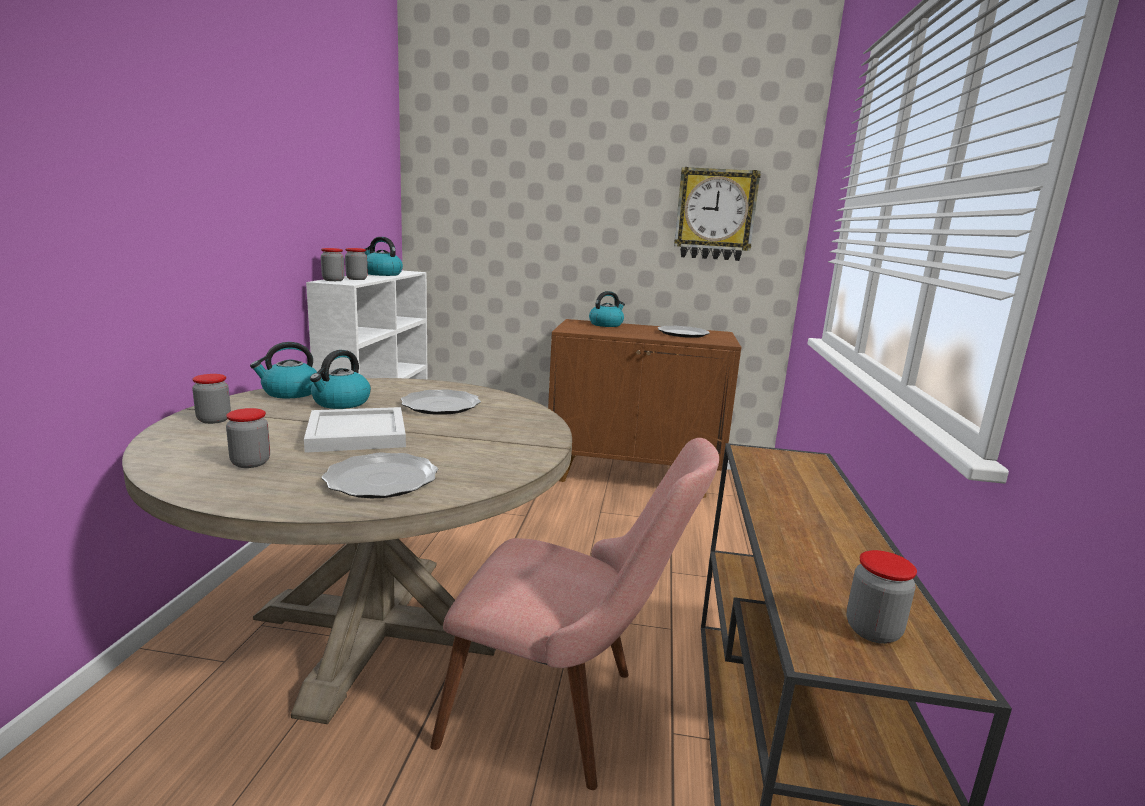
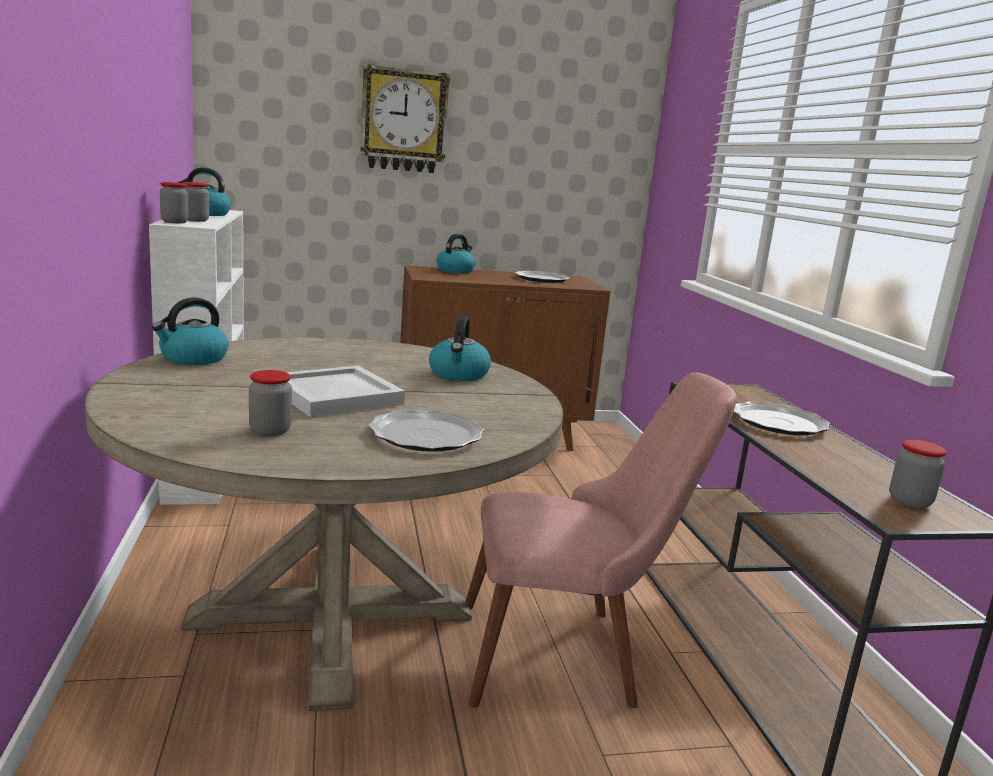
camera: 20 degrees left, 0 degrees up
jar [192,374,231,424] -> none
kettle [310,350,371,409] -> kettle moved to [429,316,491,381]
plate [401,389,481,415] -> plate moved to [734,401,830,435]
wall clock [674,167,761,261] -> wall clock moved to [360,64,450,173]

